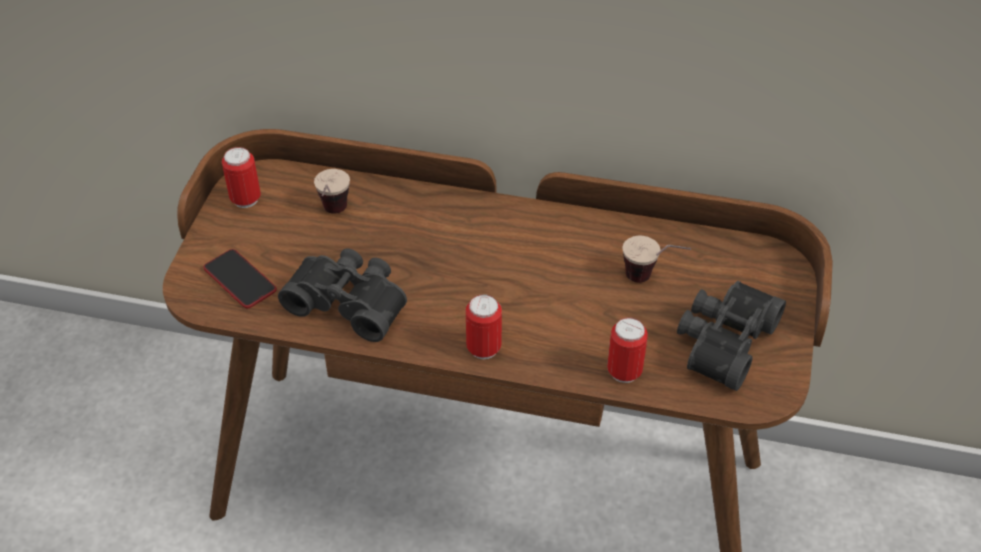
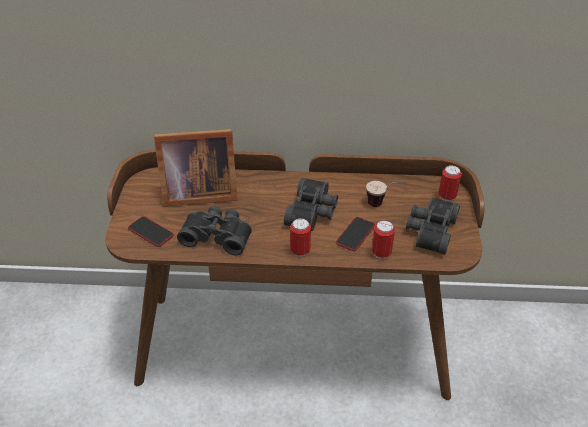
camera: 10 degrees left, 5 degrees down
can [222,147,261,208] -> can moved to [439,165,462,201]
cup [314,169,350,214] -> picture frame [154,129,238,206]
none -> black binoculars [284,178,338,231]
none -> phone [336,217,375,251]

